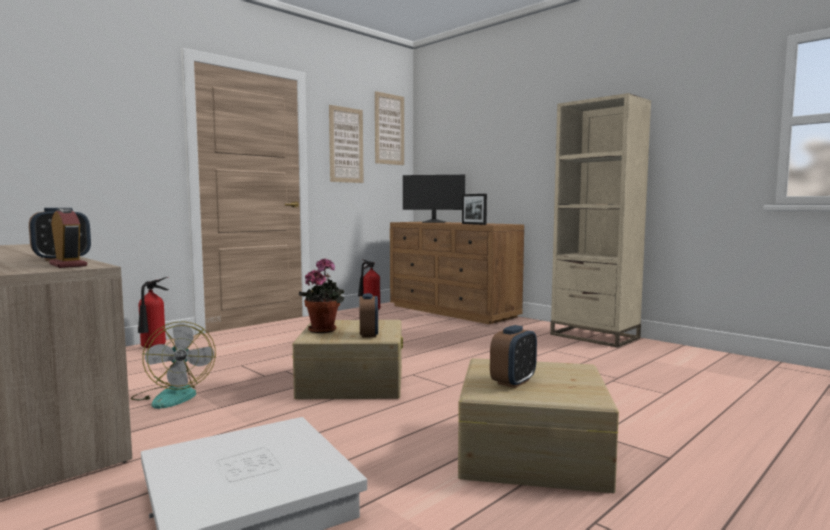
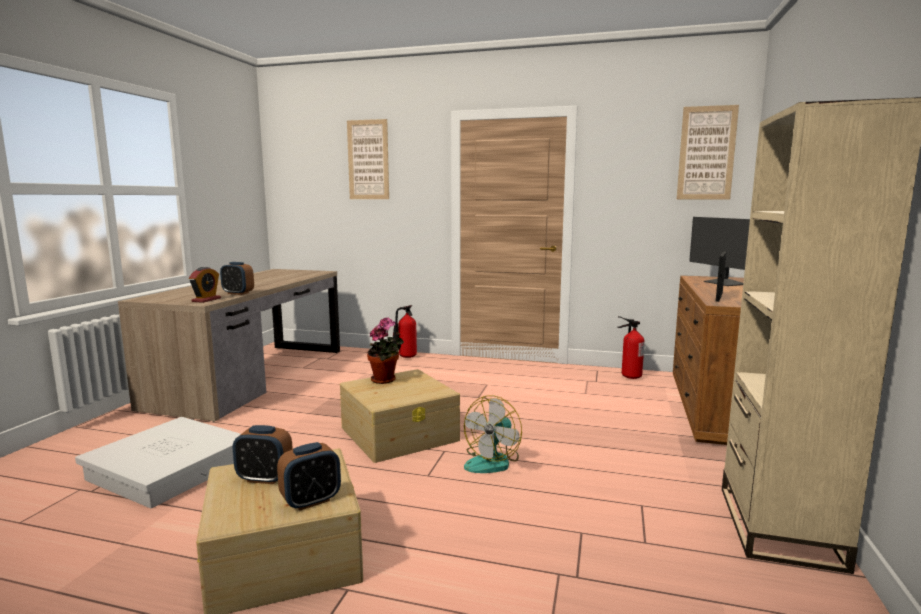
camera: 60 degrees right, 5 degrees up
fan [131,321,216,409] -> fan moved to [464,395,522,473]
picture [329,105,364,183] -> picture moved to [347,119,389,199]
alarm clock [360,293,378,338] -> alarm clock moved to [277,442,341,511]

